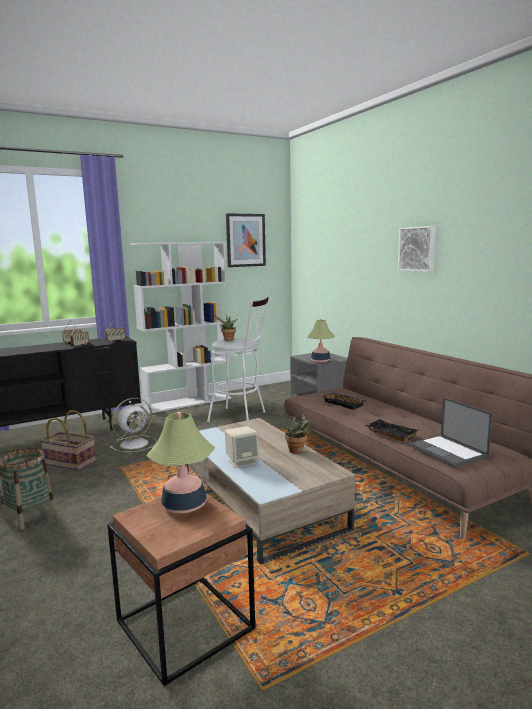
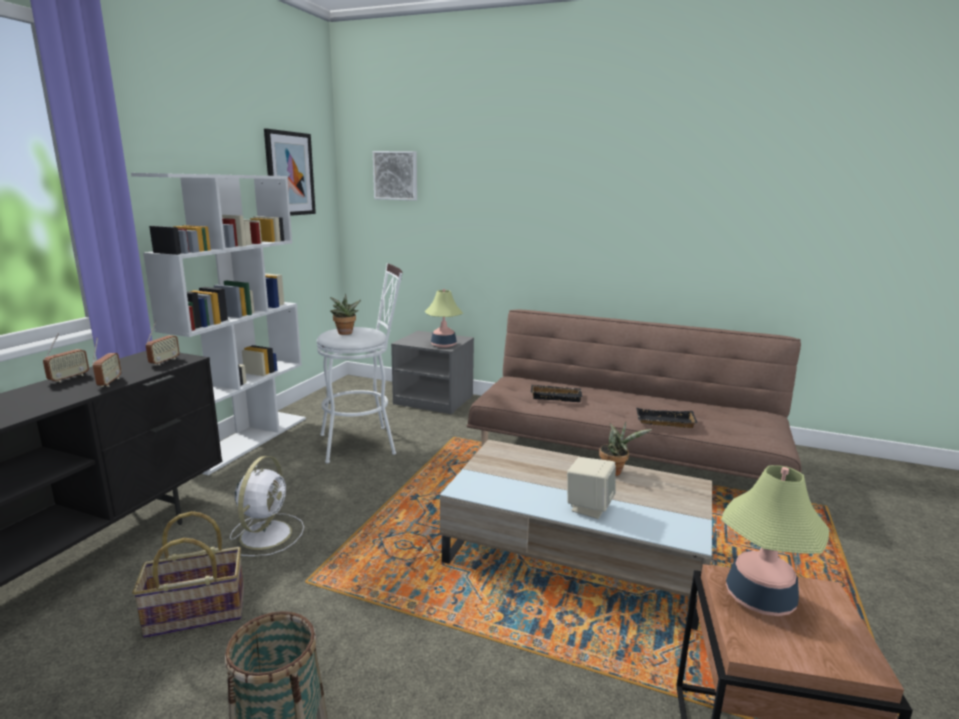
camera: 40 degrees left, 5 degrees up
picture [398,226,436,272] -> picture moved to [373,151,417,201]
laptop [408,397,493,468] -> none

